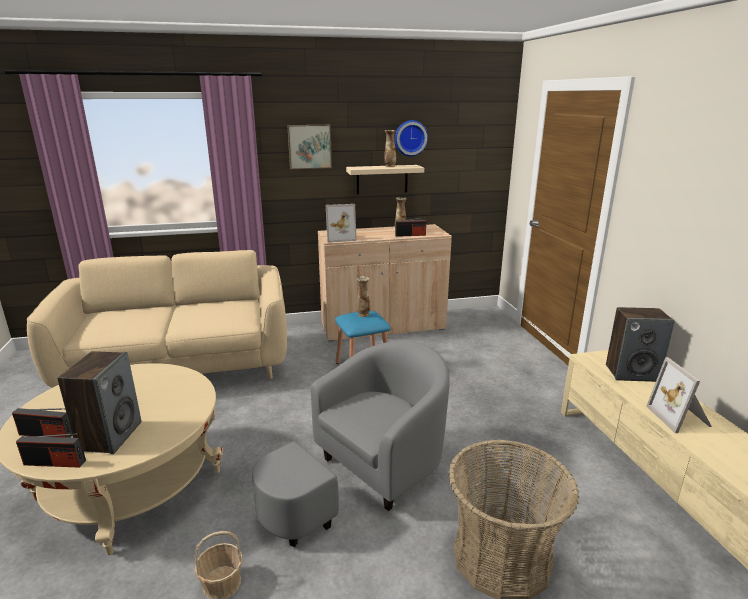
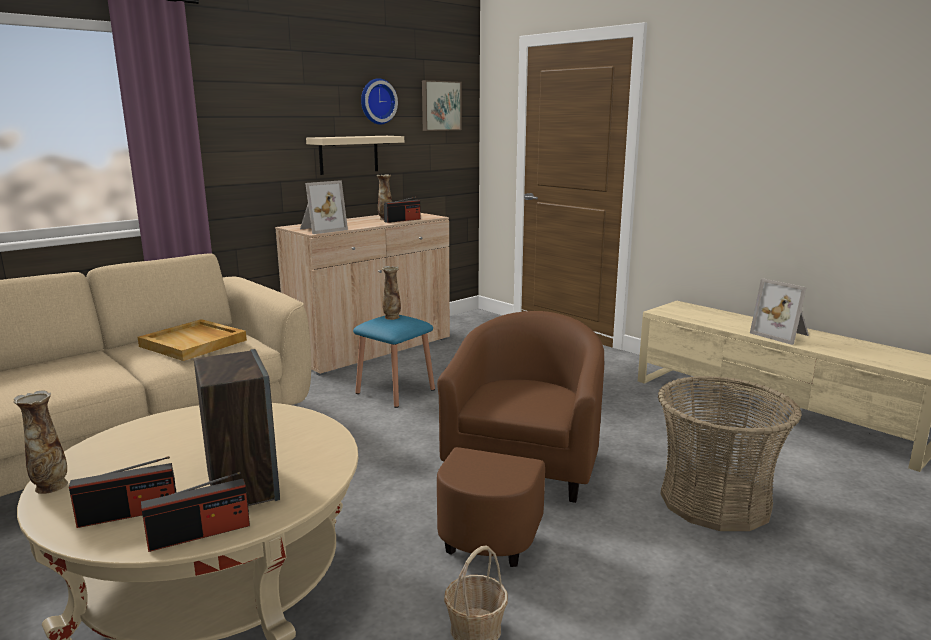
camera: 30 degrees left, 5 degrees down
grey armchair [252,341,450,547] -> brown armchair [437,311,604,567]
picture [287,125,332,169] -> picture moved to [422,80,462,131]
vase [384,130,396,167] -> vase moved to [13,391,68,494]
speaker [606,307,675,382] -> none
none -> beige tray [138,319,247,361]

